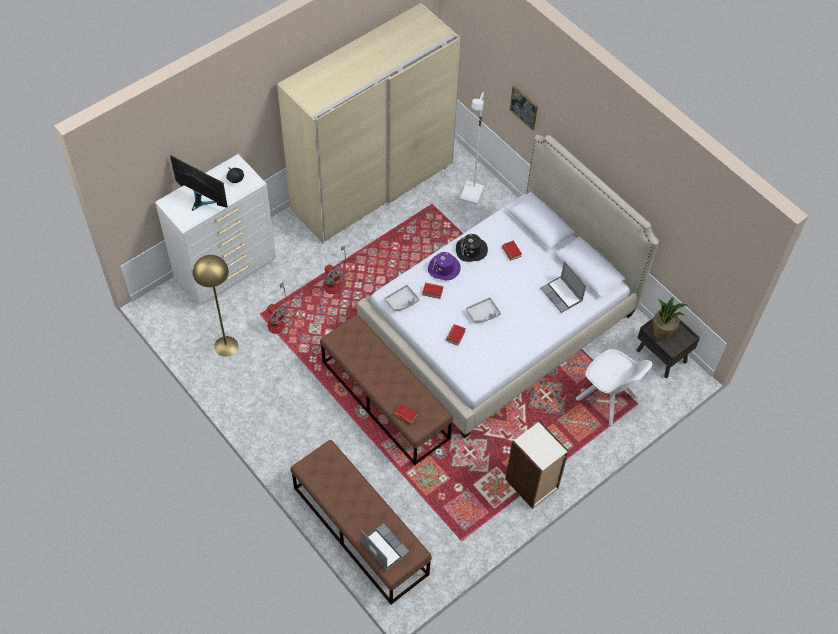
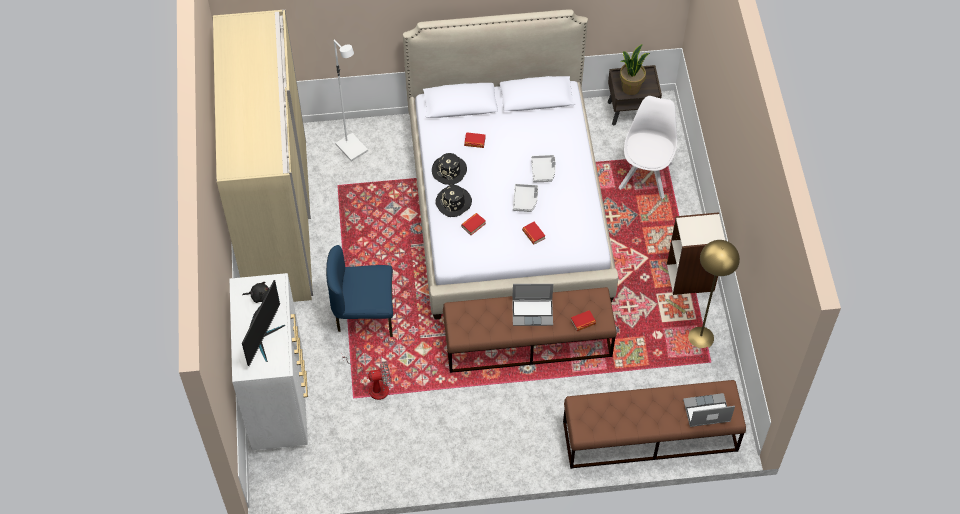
camera: 55 degrees left, 0 degrees up
monitor [170,155,228,211] -> monitor turned 135 degrees clockwise [242,280,286,366]
yellow floor lamp [193,255,238,357] -> yellow floor lamp moved to [688,240,740,348]
fan [324,245,346,294] -> blue chair [326,245,393,337]
grey tray [384,285,420,311] -> grey tray moved to [531,155,556,182]
purple hat [428,252,461,280] -> black hat [435,185,472,217]
picture [510,85,538,131] -> none
laptop [540,261,586,313] -> laptop moved to [512,284,553,326]
white chair [576,349,652,426] -> white chair turned 60 degrees counterclockwise [619,96,677,199]

